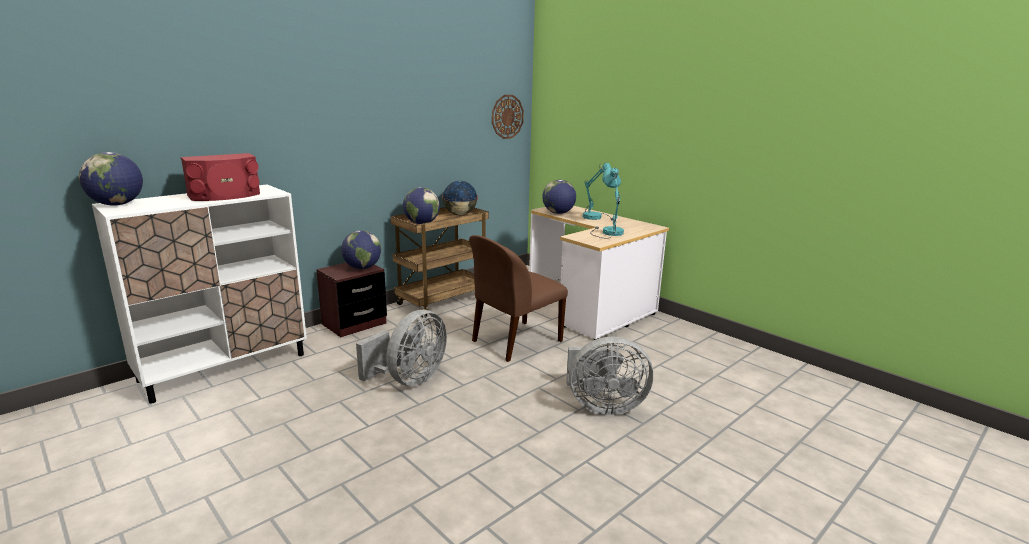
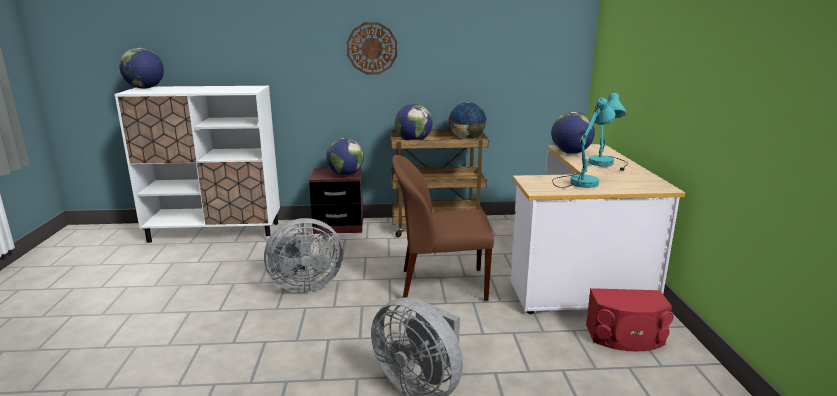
camera: 40 degrees right, 0 degrees up
red speaker [181,153,260,201] -> red speaker moved to [586,288,673,351]
wall clock [492,95,524,139] -> wall clock moved to [347,22,397,74]

